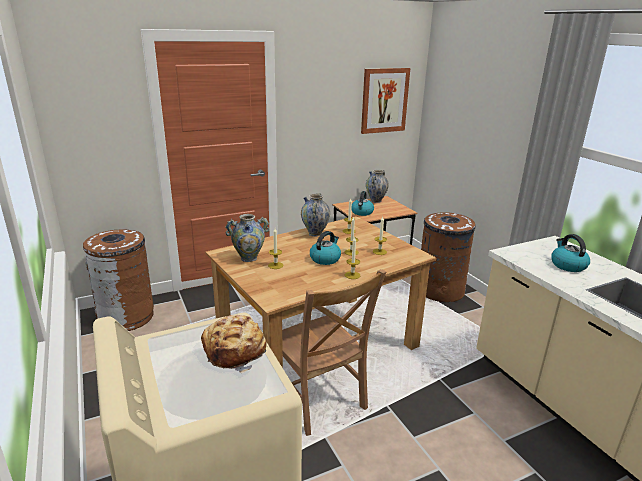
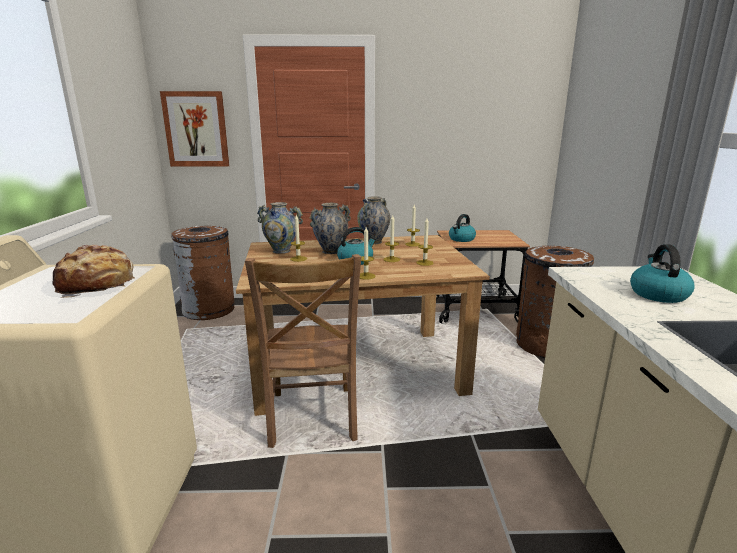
camera: 25 degrees right, 5 degrees down
picture [361,68,410,134] -> picture moved to [160,91,229,167]
vase [366,170,389,203] -> vase moved to [310,203,351,254]

